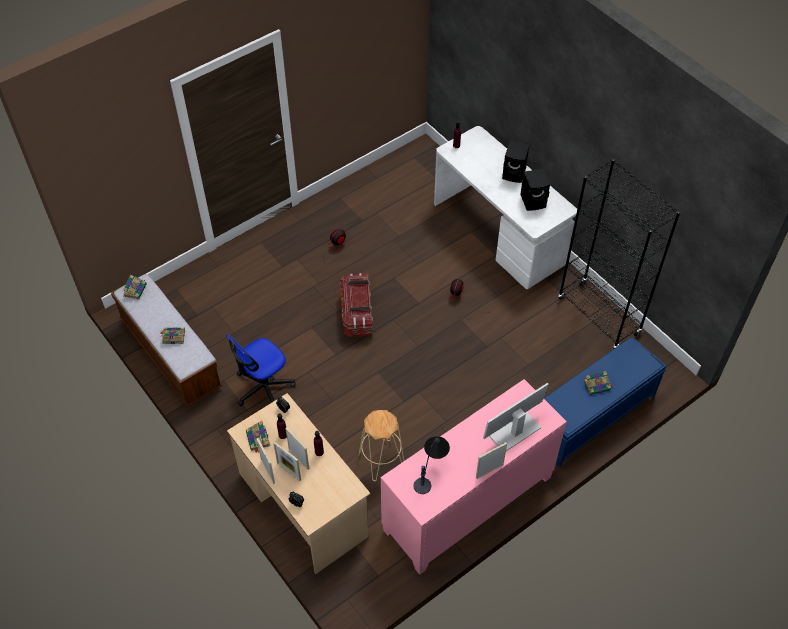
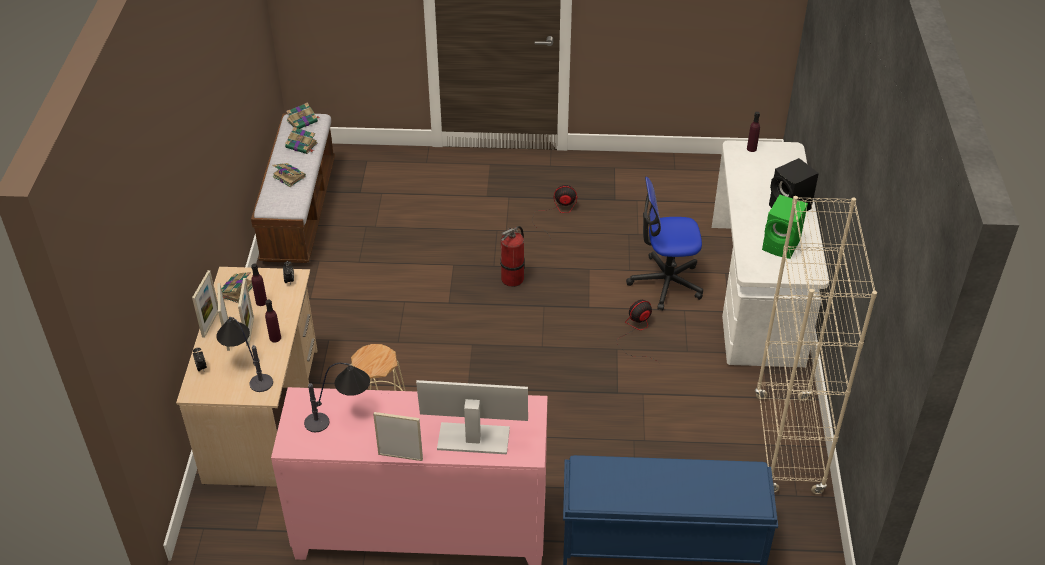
camera: 40 degrees right, 10 degrees down
office chair [226,335,296,406] -> office chair moved to [626,177,703,311]
storage box [340,273,373,337] -> fire extinguisher [500,226,525,287]
black speaker [520,169,550,211] -> green speaker [762,194,808,259]
black bookcase [558,159,680,349] -> beige bookcase [755,196,877,494]
book [584,371,612,395] -> book moved to [285,127,318,154]
none -> table lamp [216,317,273,392]

